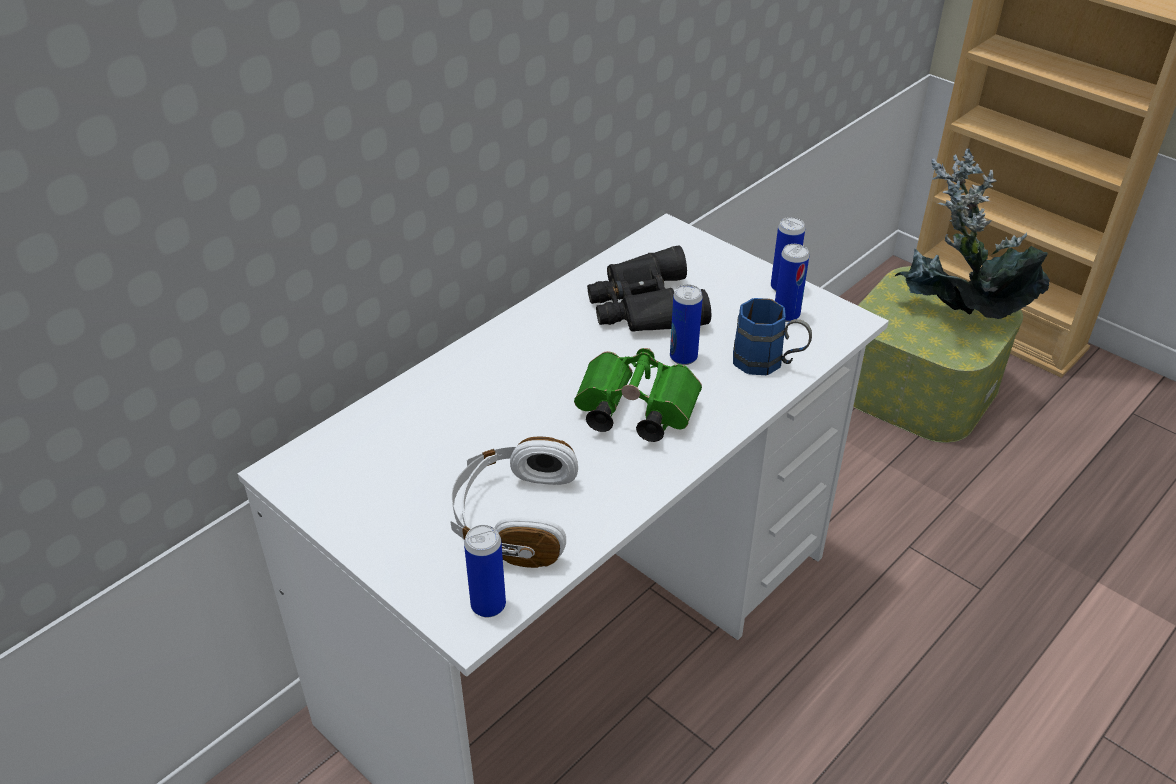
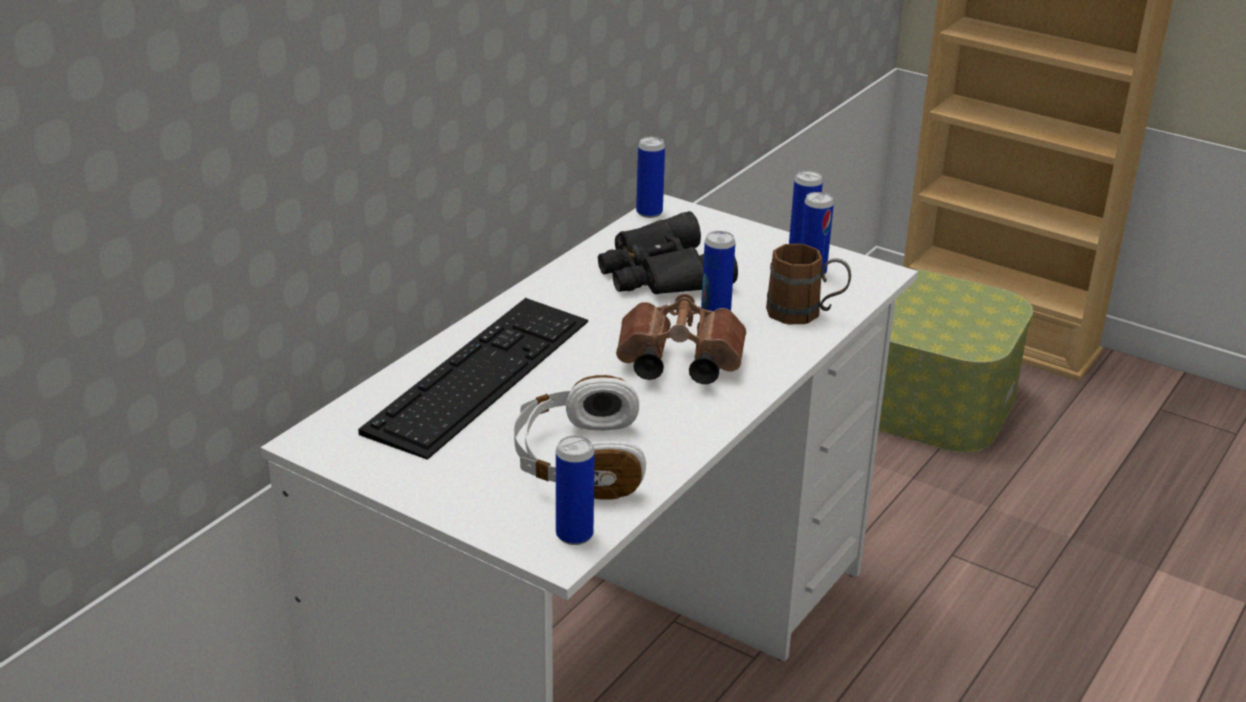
camera: 10 degrees left, 10 degrees down
green binoculars [574,348,702,442] -> brown binoculars [616,294,746,384]
blue mug [733,298,812,375] -> brown mug [766,244,851,325]
potted plant [893,149,1050,319] -> none
none -> keyboard [358,298,588,460]
none -> can [636,137,665,218]

